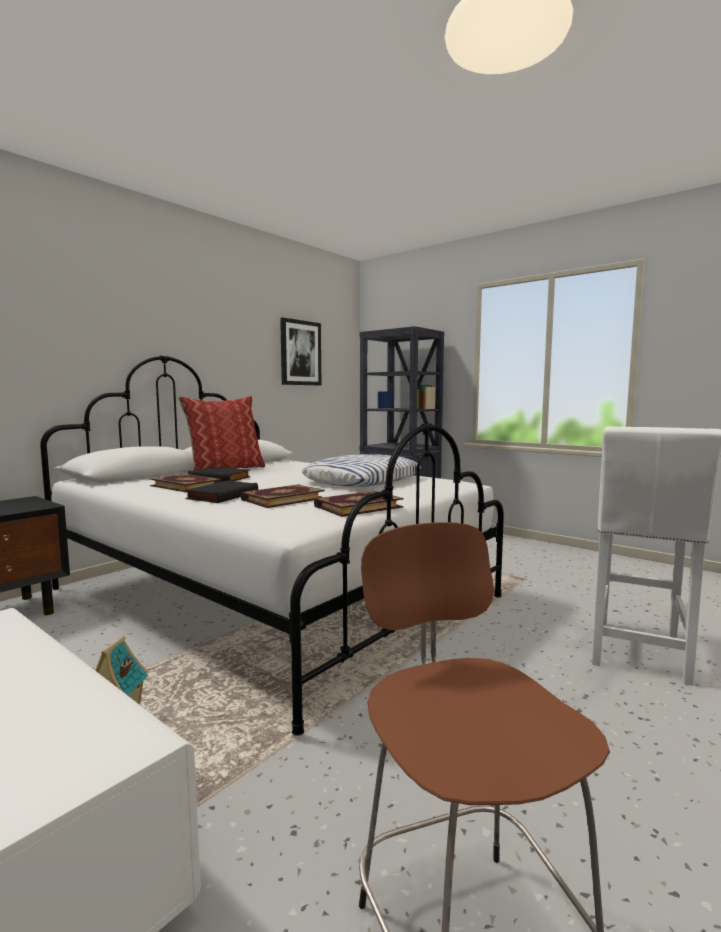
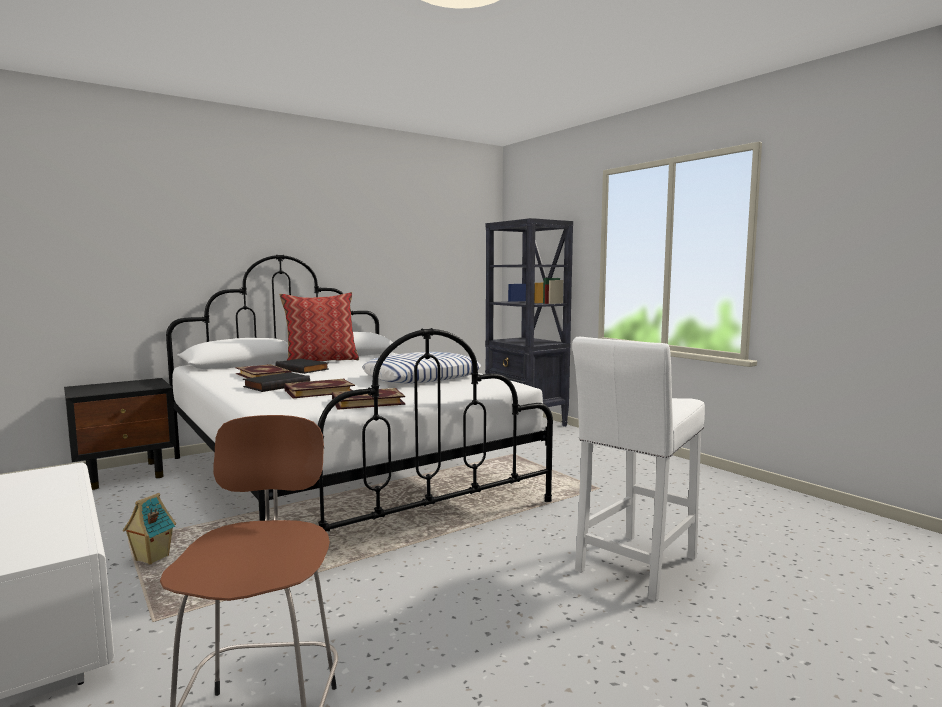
camera: 15 degrees right, 0 degrees up
picture [280,318,321,385] -> none

